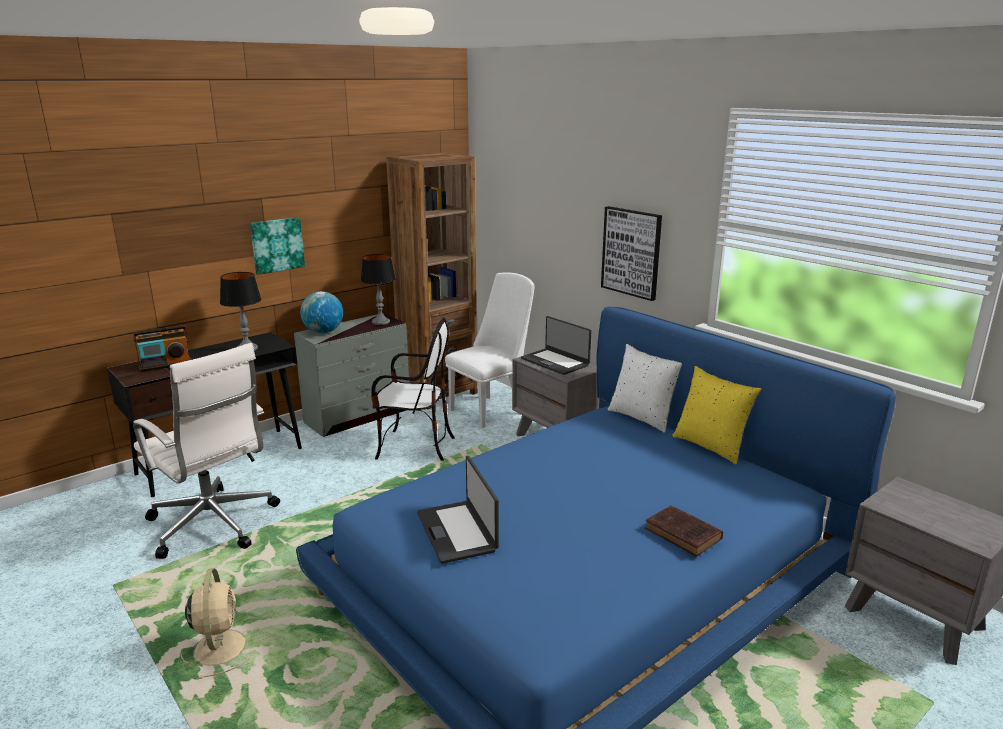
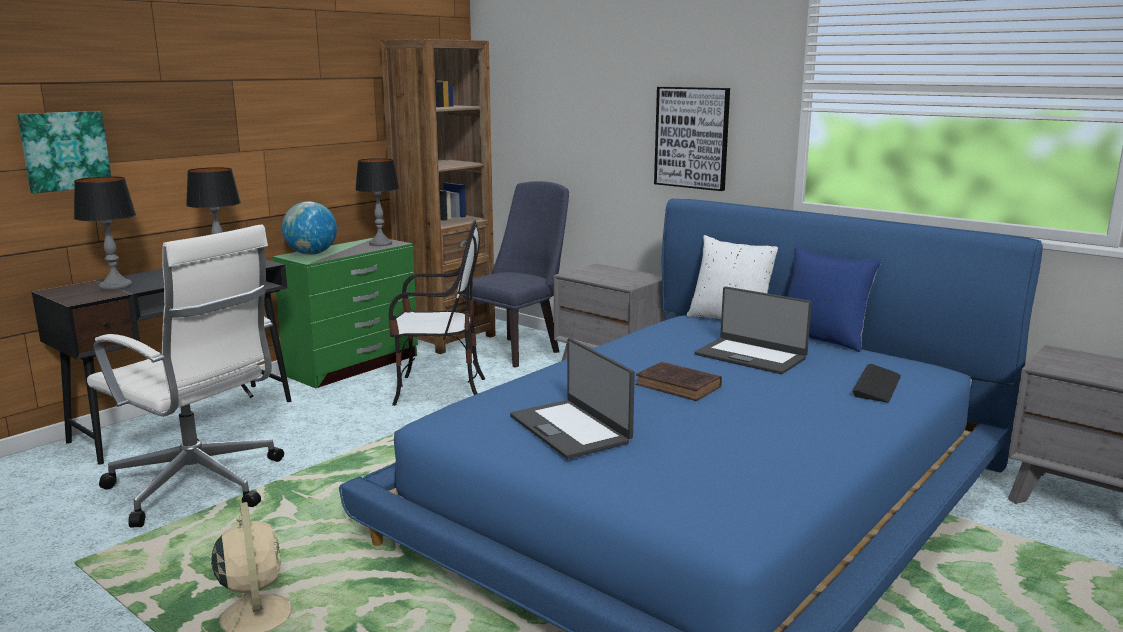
camera: 10 degrees left, 5 degrees down
radio [133,325,191,372] -> table lamp [74,177,136,290]
picture [250,217,305,275] -> picture moved to [17,111,111,193]
grey dresser [294,313,409,437] -> green dresser [272,238,418,388]
white chair [445,272,535,428] -> blue chair [463,181,569,368]
laptop [521,316,592,375] -> laptop moved to [694,286,812,374]
brown book [645,505,723,556] -> brown book moved to [636,362,722,401]
yellow pillow [673,366,761,464] -> blue pillow [787,247,882,352]
none -> keyboard [852,364,901,403]

